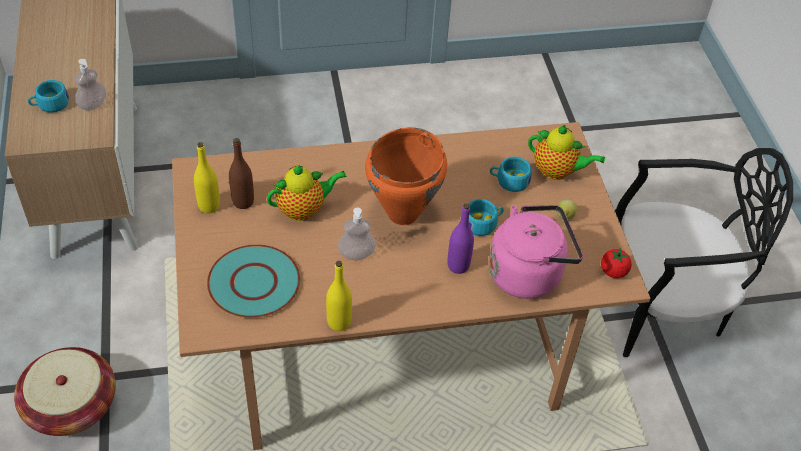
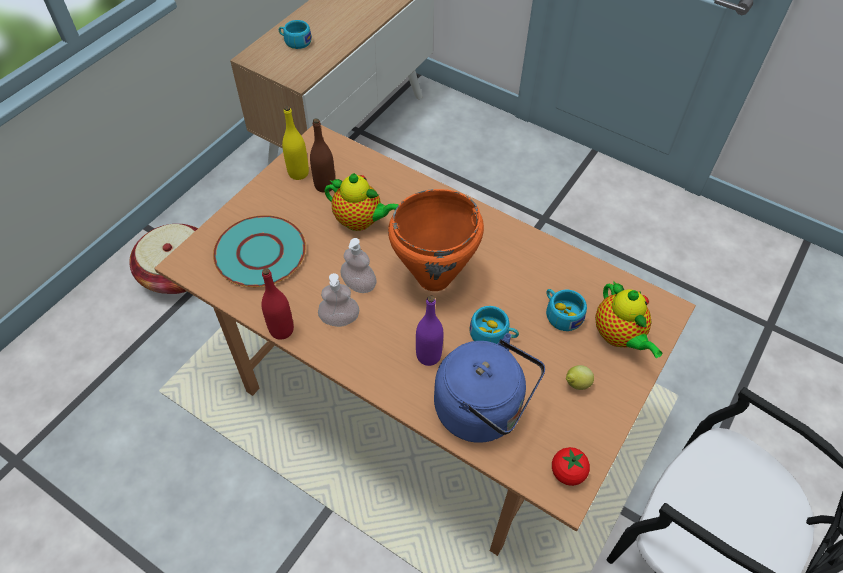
camera: 45 degrees right, 5 degrees up
soap dispenser [75,59,106,111] -> soap dispenser moved to [318,273,359,327]
yellow bottle [326,261,352,331] -> red bottle [261,268,294,340]
pink kettle [489,205,583,299] -> blue kettle [434,333,545,443]

